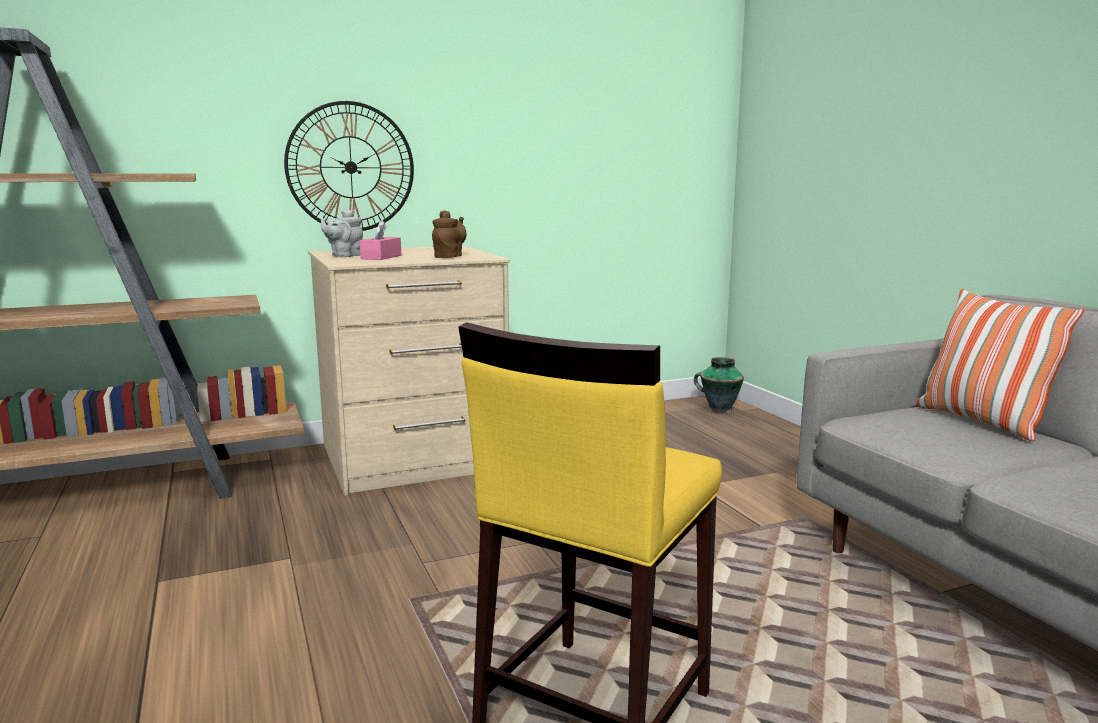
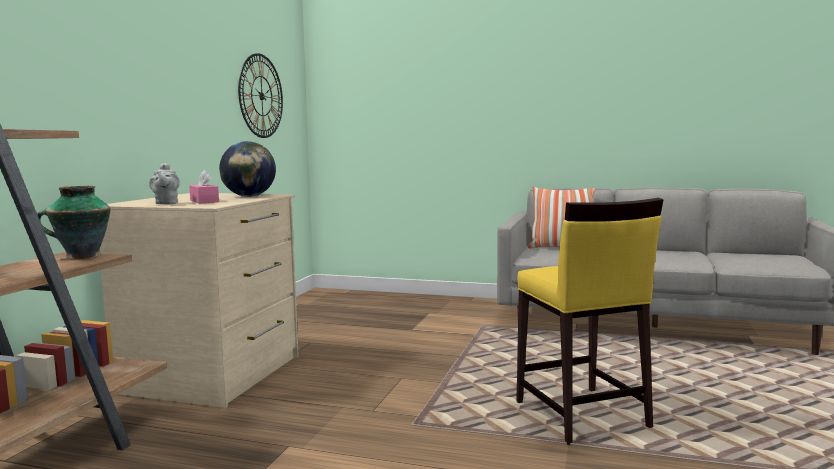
camera: 50 degrees left, 5 degrees down
wall clock [284,101,414,231] -> wall clock moved to [238,53,283,138]
brown teapot [432,210,467,258] -> globe [219,141,276,197]
vase [694,357,744,414] -> vase moved to [37,186,111,259]

